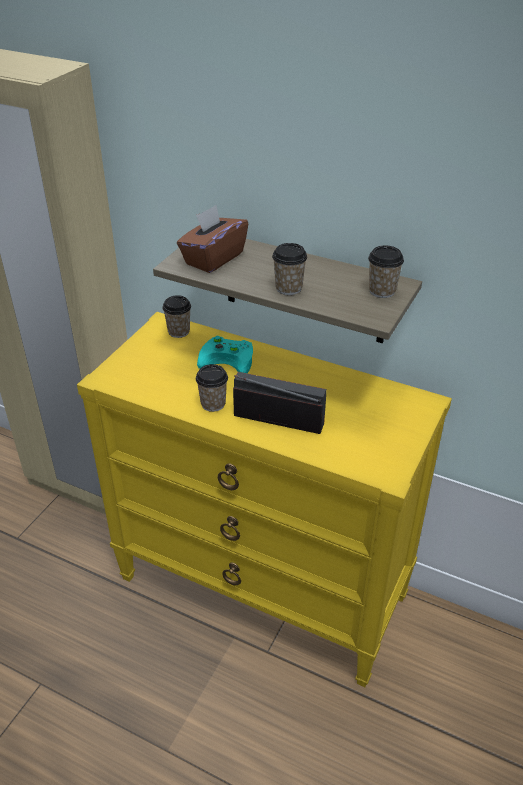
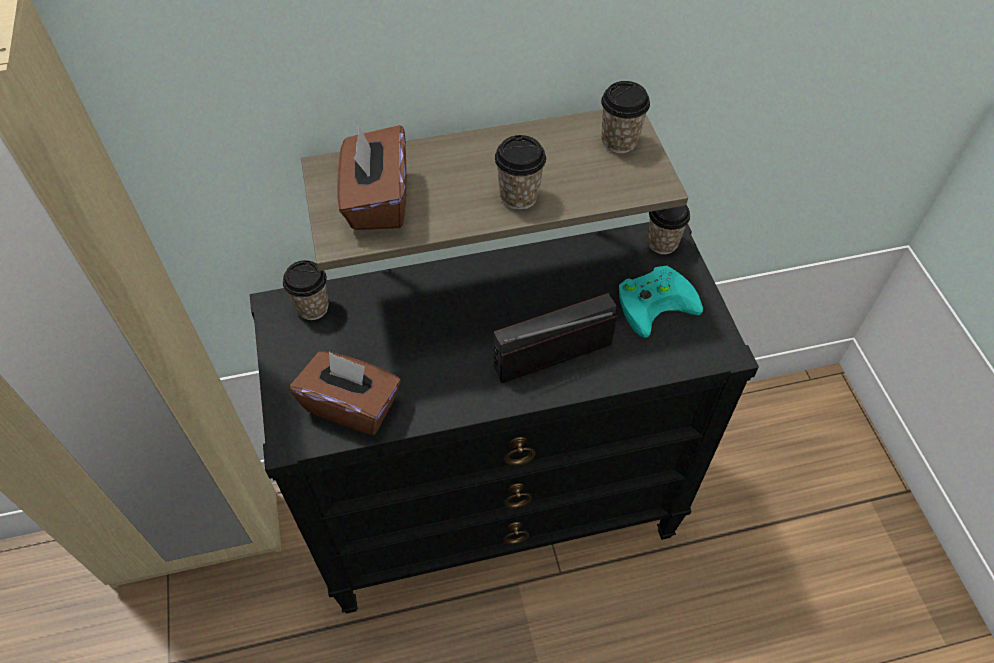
camera: 40 degrees left, 15 degrees up
yellow dresser [77,312,452,687] -> black dresser [250,222,759,614]
cup [196,364,228,412] -> cup moved to [647,205,690,254]
turquoise game controller [197,336,253,373] -> turquoise game controller moved to [619,266,703,338]
none -> brown tissue box [290,351,401,435]

